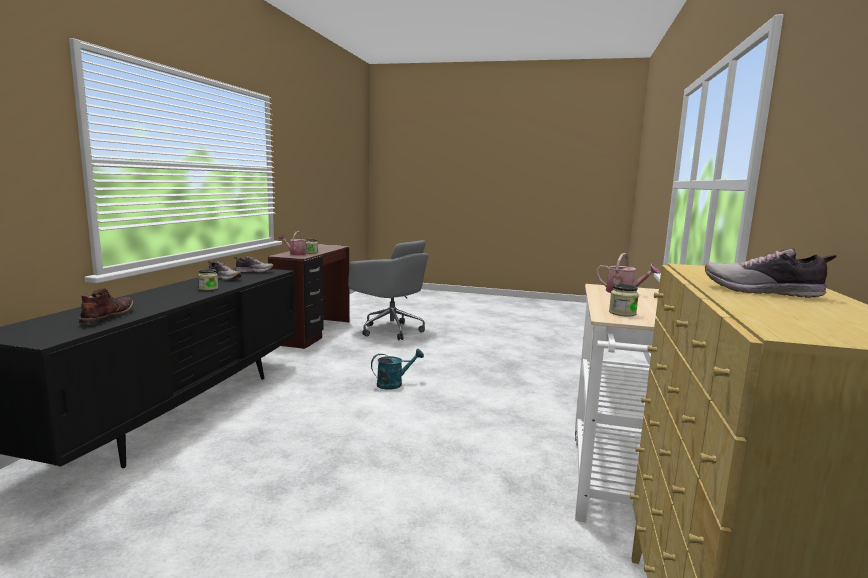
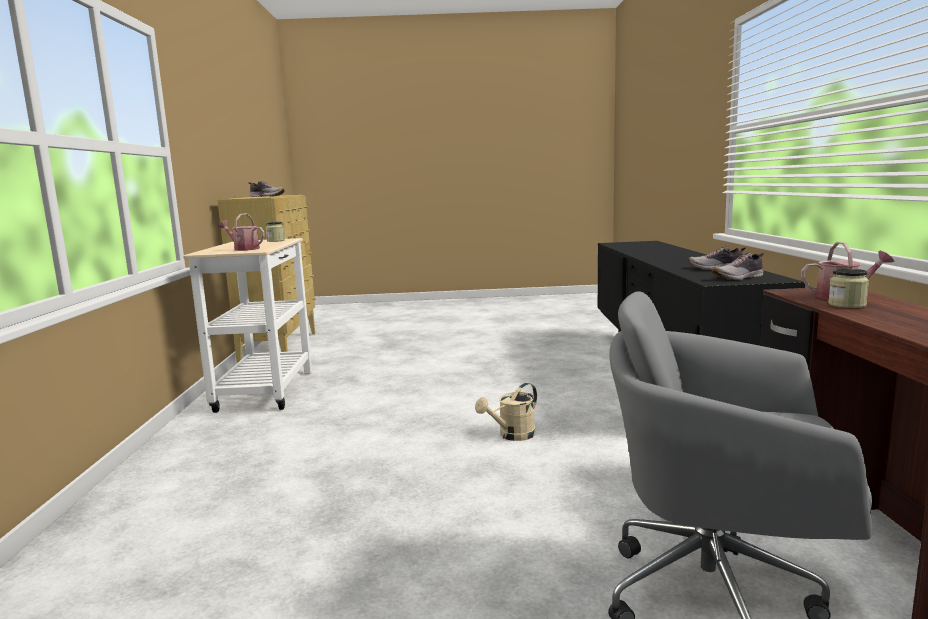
camera: 165 degrees right, 0 degrees up
brown boot [79,288,134,325] -> none
jar [198,269,218,290] -> none
turquoise watering can [371,349,424,390] -> beige watering can [475,383,537,441]

